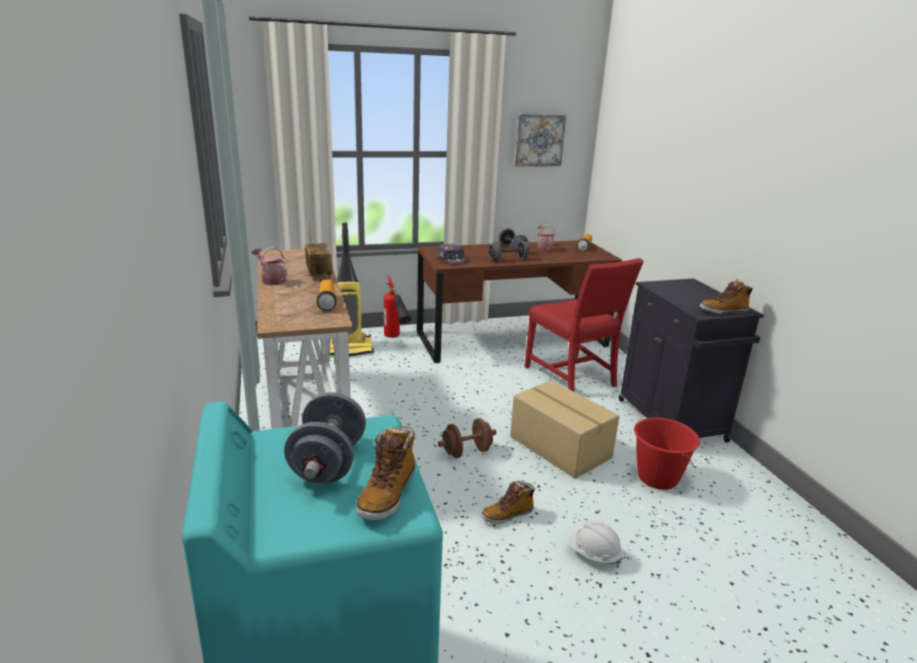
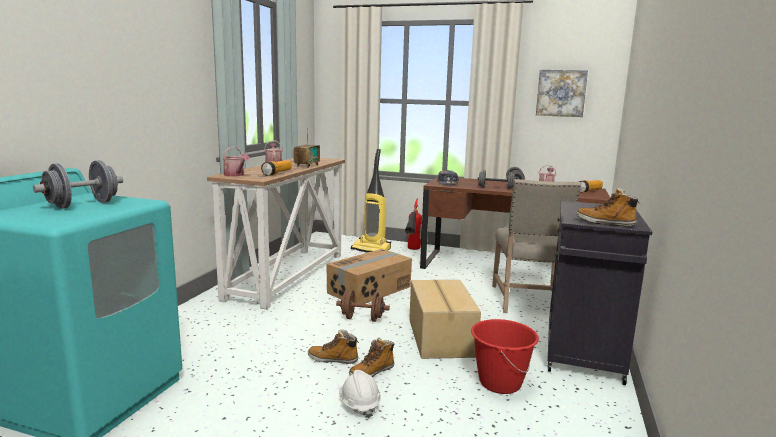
camera: 35 degrees right, 10 degrees down
boot [356,427,415,521] -> boot moved to [349,338,395,377]
red chair [525,258,644,392] -> beige chair [492,179,581,313]
none -> watering can [223,147,249,177]
none -> cardboard box [326,249,412,304]

